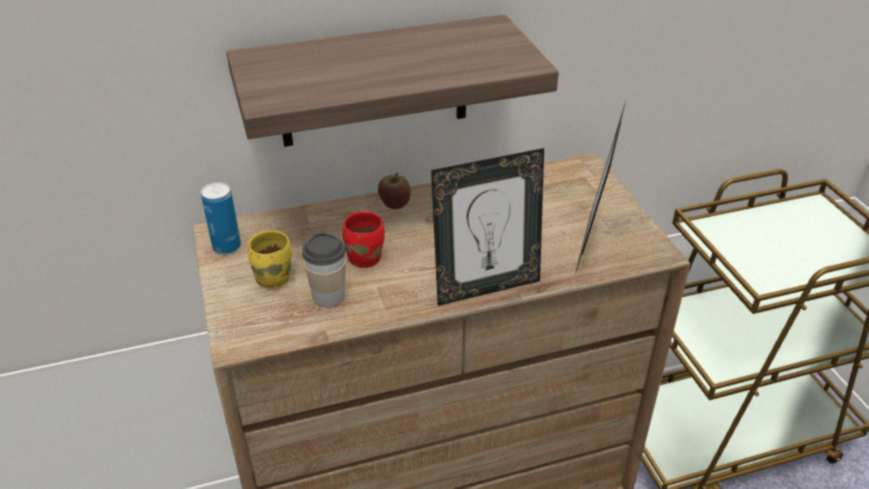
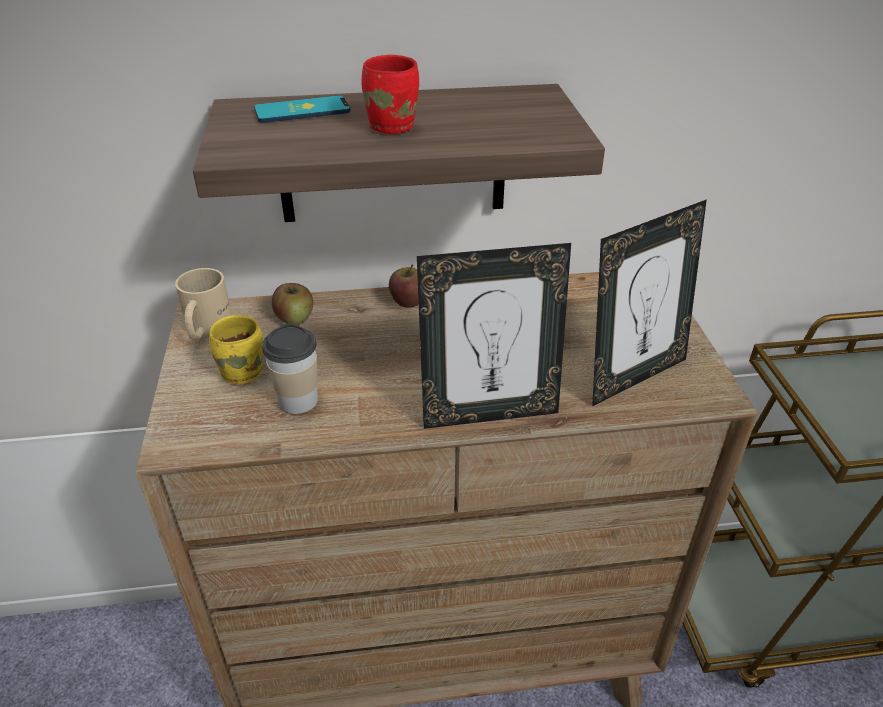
camera: 10 degrees right, 0 degrees up
can [201,182,241,254] -> beige mug [175,268,232,340]
red mug [342,211,385,268] -> red mug moved to [361,55,419,134]
picture frame [575,101,626,275] -> picture frame turned 150 degrees counterclockwise [592,199,707,406]
none -> phone [254,95,351,123]
none -> apple [272,283,313,325]

